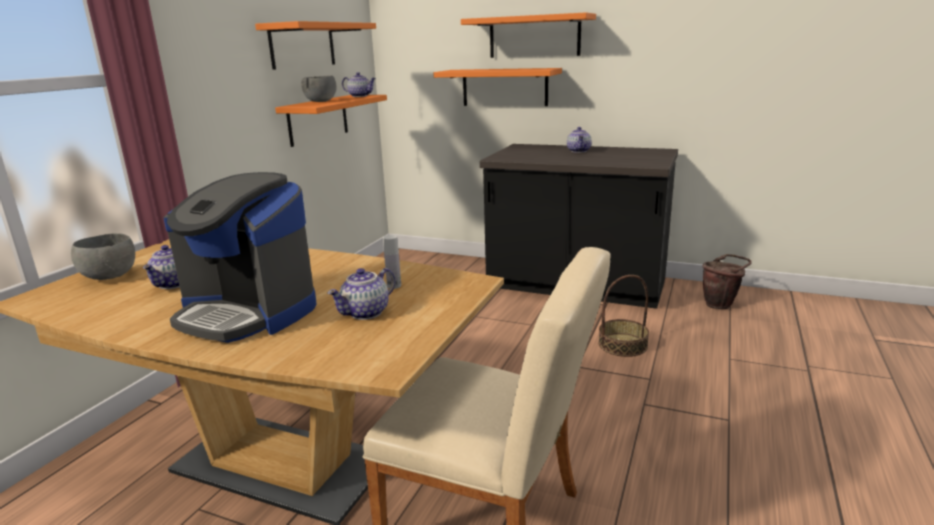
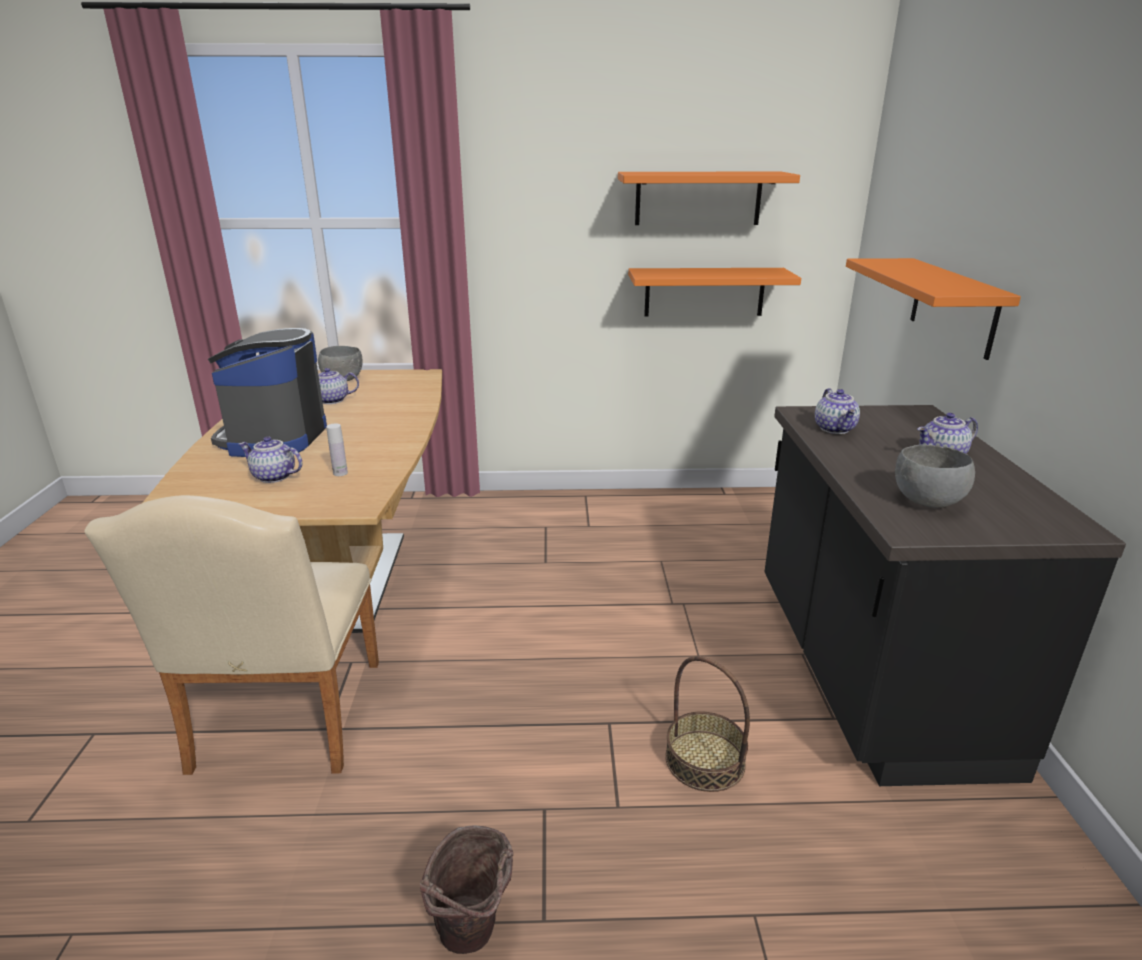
camera: 65 degrees right, 5 degrees up
grey bowl [301,75,337,102] -> grey bowl moved to [895,444,975,508]
teapot [342,72,376,97] -> teapot moved to [815,388,860,434]
orange shelf [461,13,596,58] -> none
brown bucket [702,254,752,309] -> brown bucket moved to [420,826,513,954]

